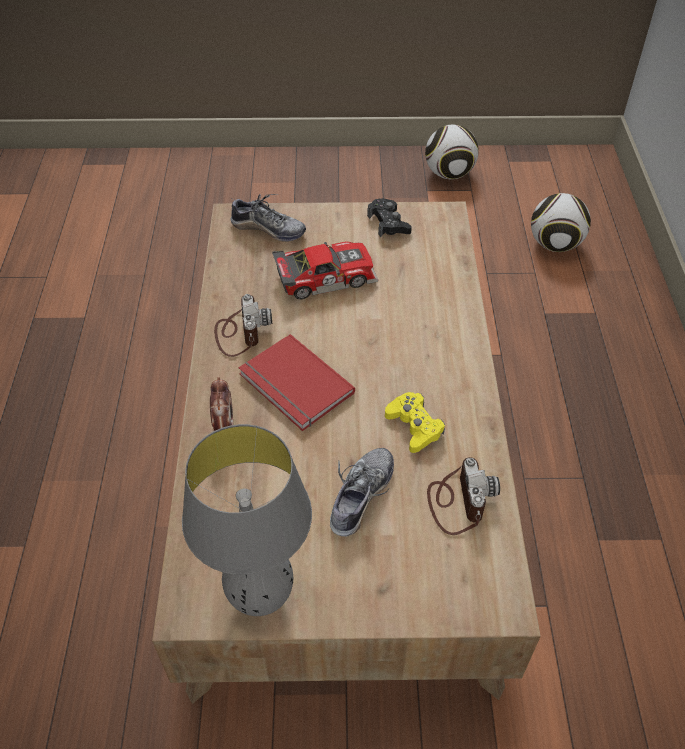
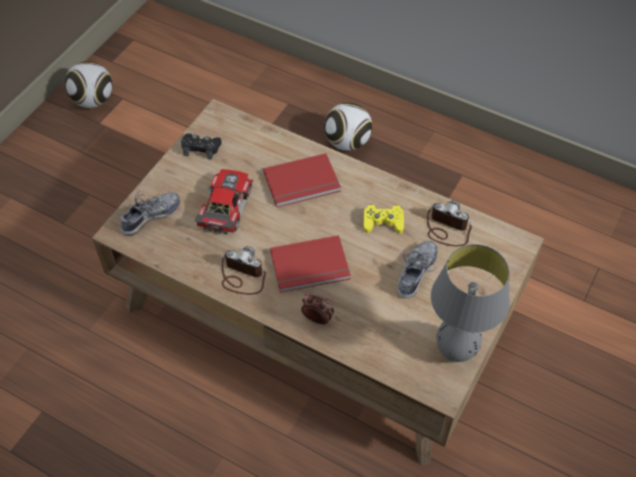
camera: 60 degrees left, 5 degrees up
shoe [330,448,394,537] -> shoe turned 60 degrees clockwise [398,241,438,298]
football [531,193,591,252] -> football moved to [324,102,372,151]
none -> red book [263,153,341,207]

